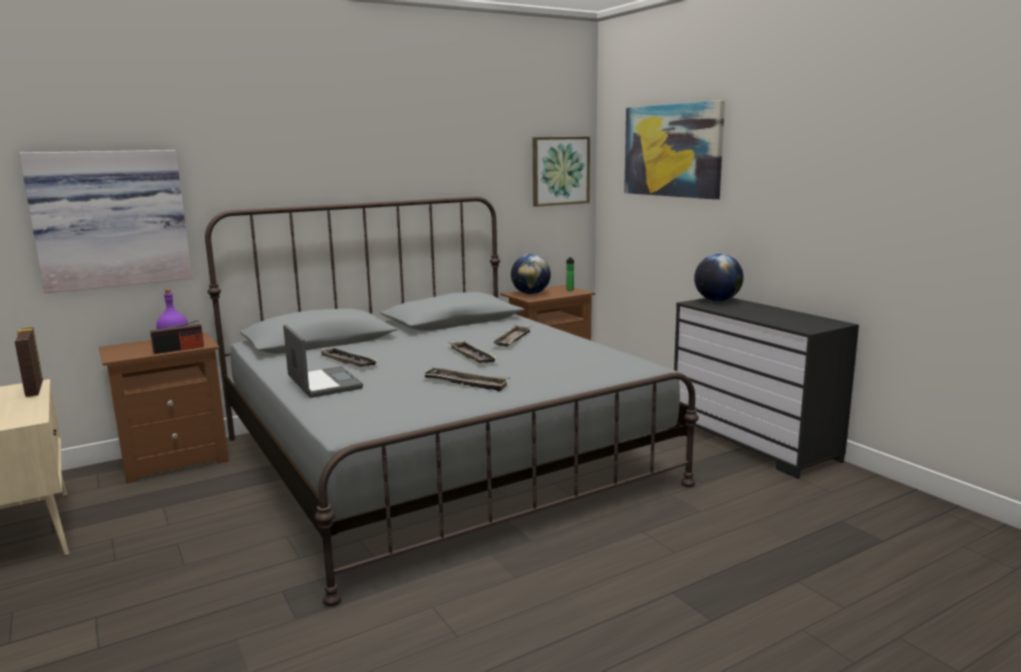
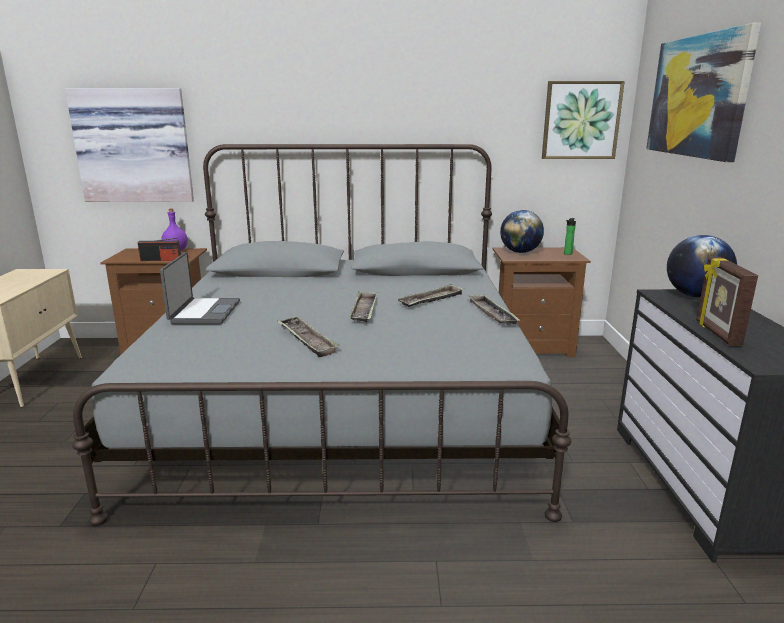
camera: 30 degrees right, 5 degrees up
picture frame [15,327,43,397] -> picture frame moved to [696,257,758,346]
tray [319,347,379,367] -> tray moved to [467,294,521,324]

